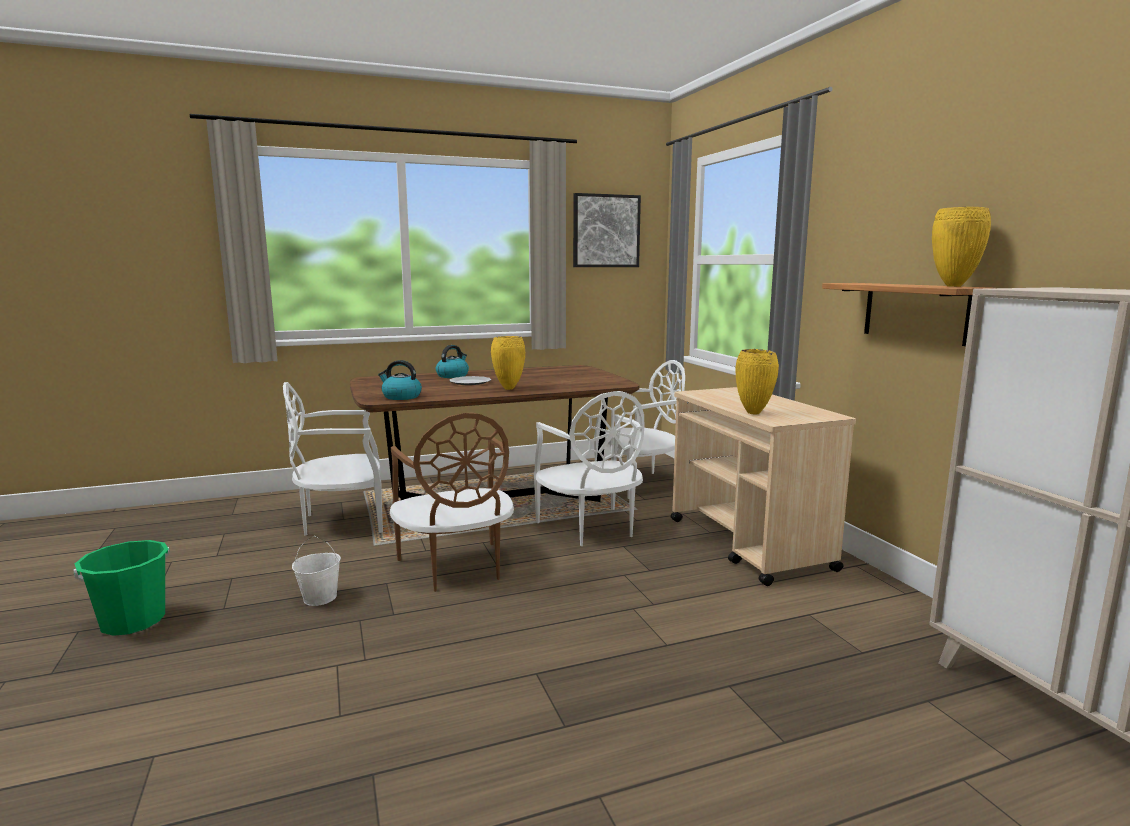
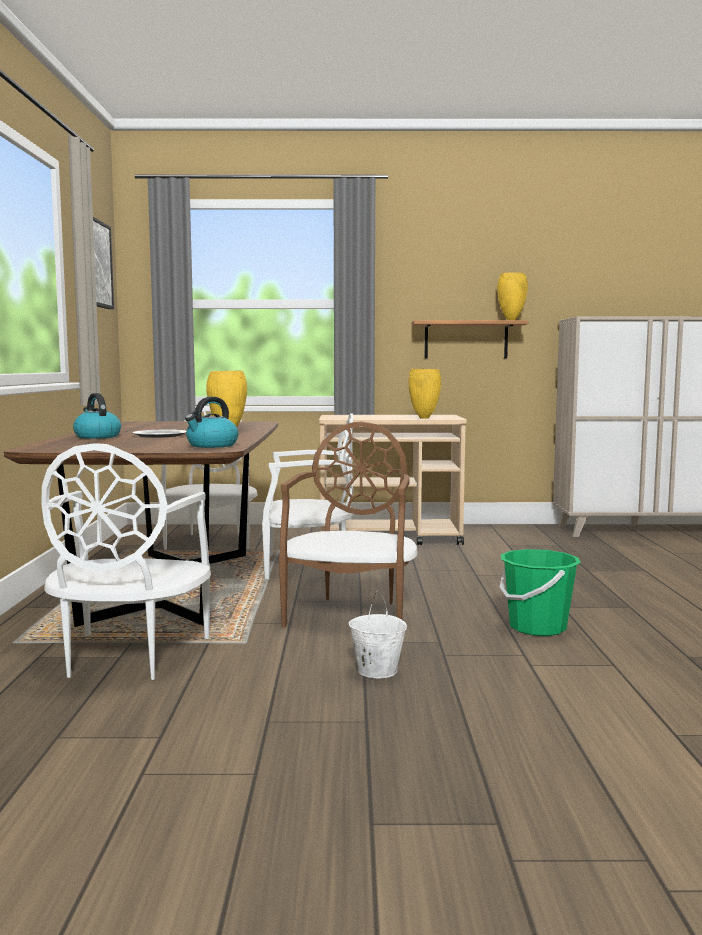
camera: 70 degrees left, 5 degrees down
green bucket [74,540,170,636] -> green bucket moved to [500,549,581,636]
brown chair [390,412,514,592] -> brown chair turned 75 degrees counterclockwise [279,421,418,627]

